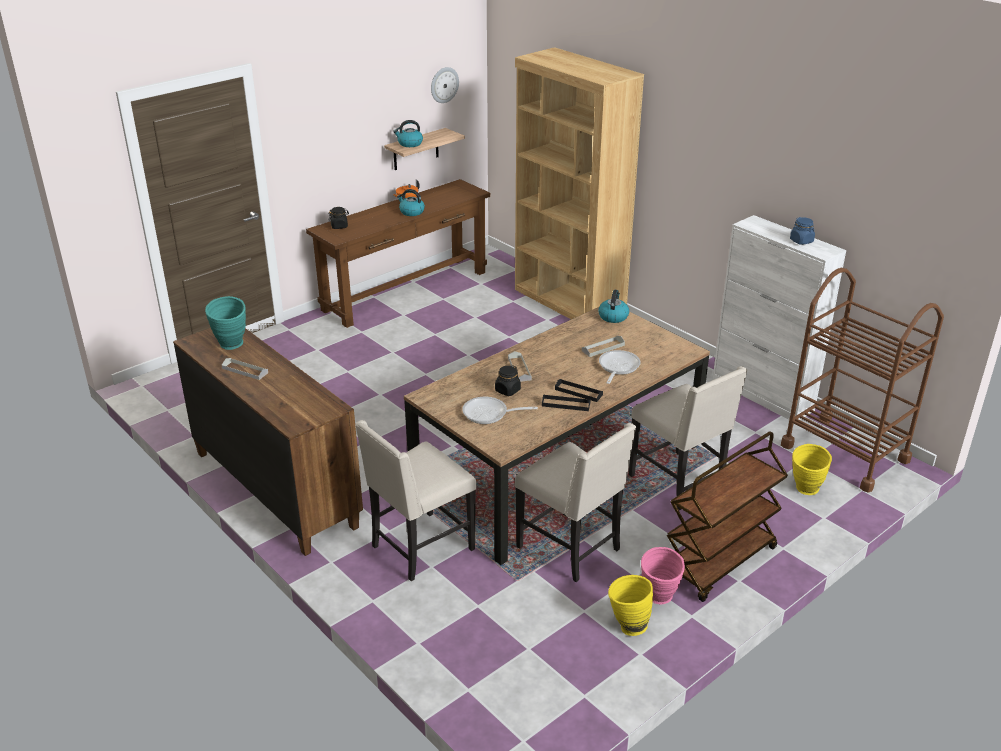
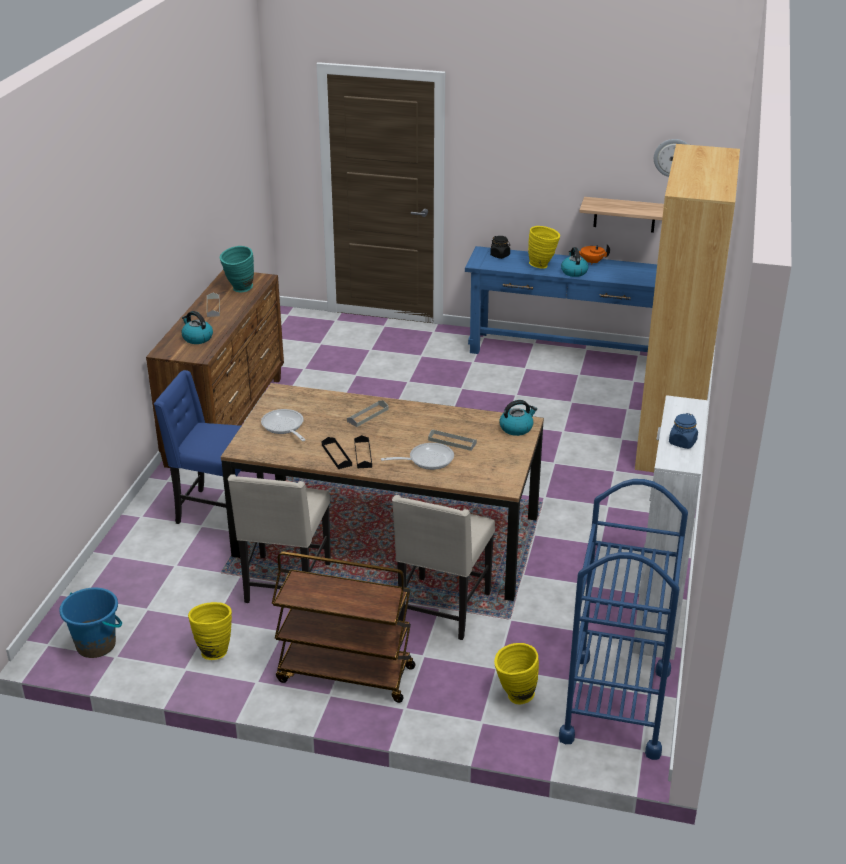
camera: 55 degrees right, 0 degrees up
brown console table [306,179,490,328] -> blue console table [465,246,657,354]
beige chair [355,420,477,581] -> blue chair [154,370,264,524]
kettle [393,120,423,147] -> kettle moved to [181,311,213,344]
black jar [495,365,521,396] -> none
pink vase [641,547,685,604] -> none
brown cart [781,268,944,493] -> blue cart [559,479,688,760]
none -> blue bucket [59,587,122,658]
none -> yellow vase [528,226,560,269]

